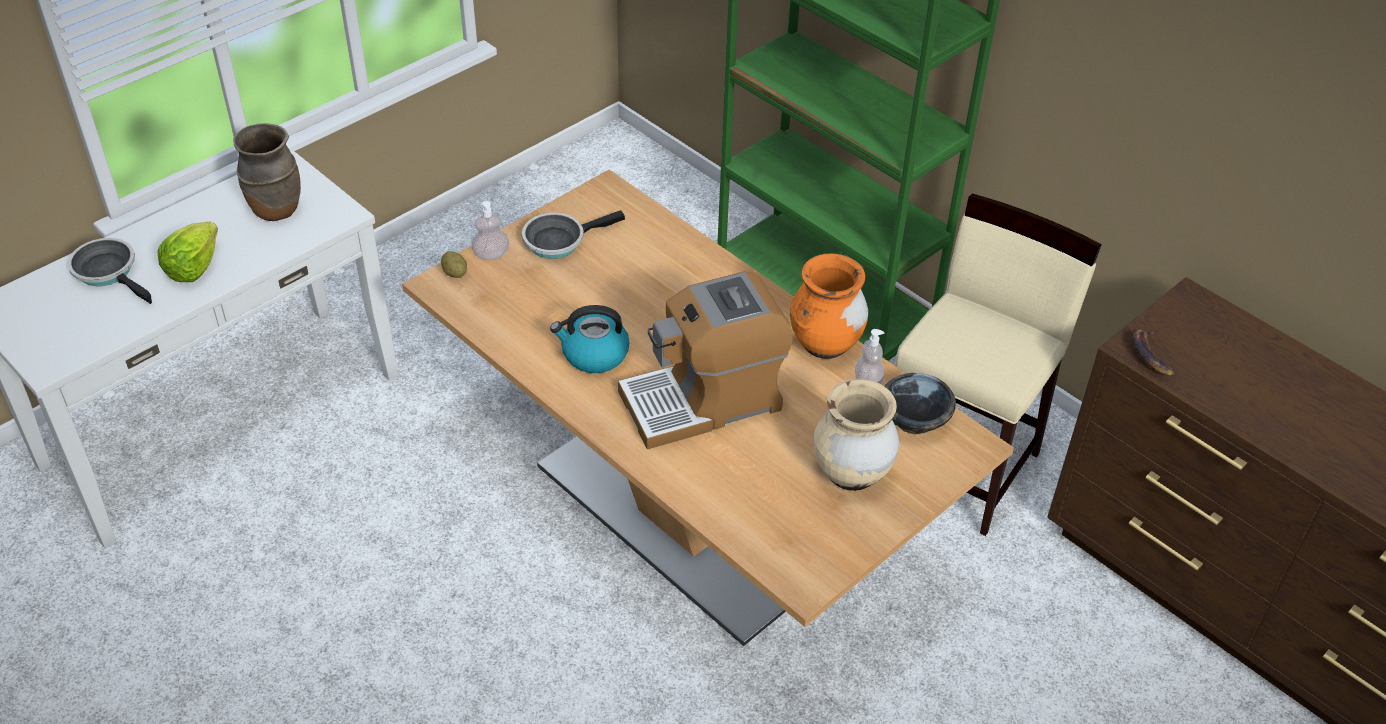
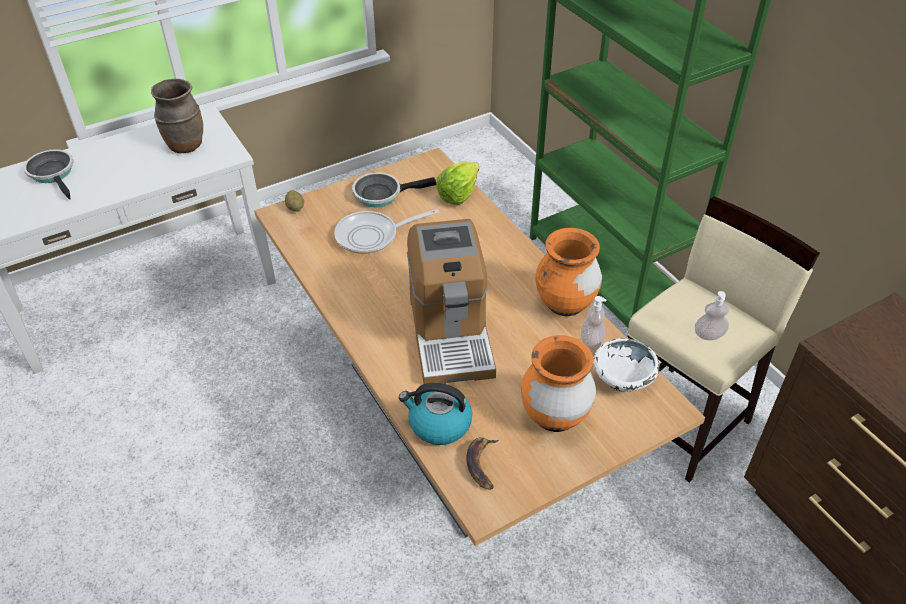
camera: 15 degrees right, 0 degrees up
lettuce [157,222,218,282] -> lettuce moved to [436,161,479,205]
soap dispenser [471,201,509,260] -> soap dispenser moved to [695,291,729,340]
kettle [550,305,630,373] -> kettle moved to [399,383,472,445]
coffee machine [618,271,793,449] -> coffee machine turned 90 degrees counterclockwise [407,219,496,384]
beige vase [813,379,899,491] -> orange vase [521,335,596,432]
black bowl [884,373,956,434] -> white bowl [594,338,660,392]
banana [1133,330,1175,376] -> banana moved to [466,437,498,490]
none -> frying pan [334,209,439,254]

